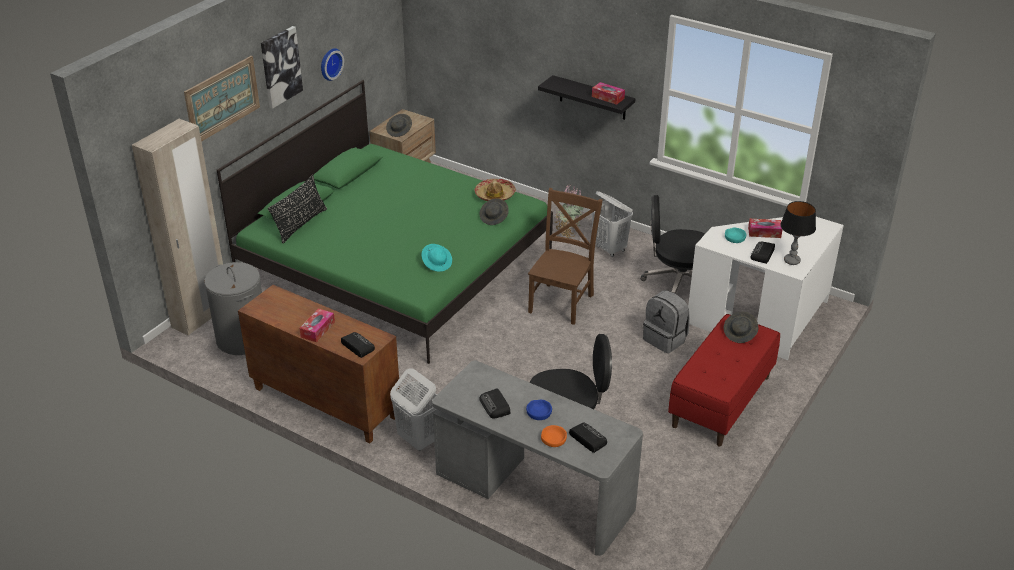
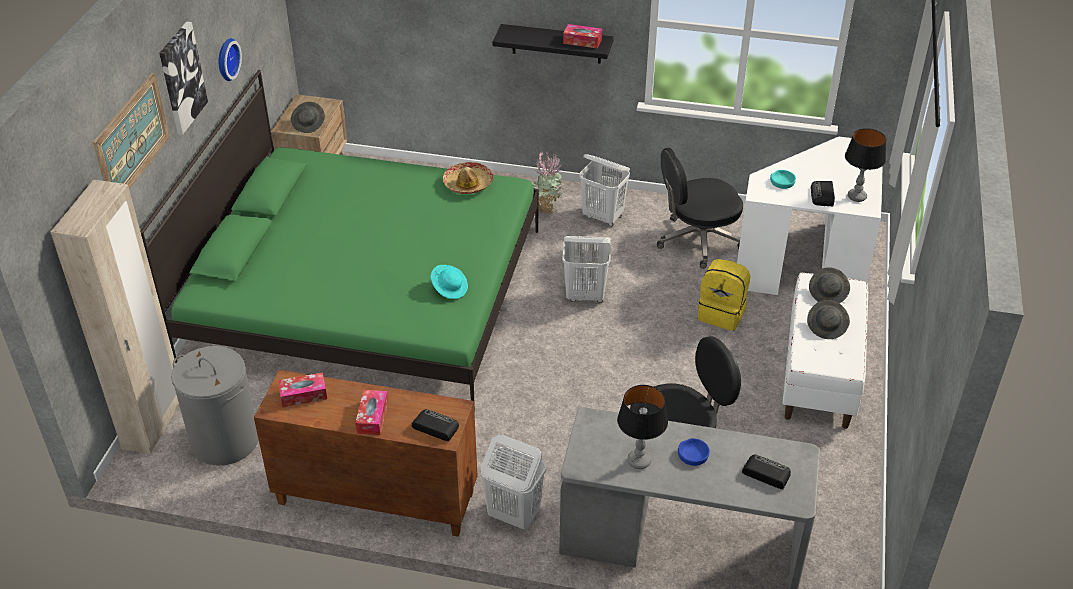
camera: 20 degrees left, 5 degrees up
black pillow [268,175,327,244] -> none
grey hat [479,198,509,225] -> grey hat moved to [807,300,850,339]
radio [479,388,510,418] -> table lamp [617,385,668,469]
brown chair [528,188,603,325] -> white laundry basket [562,236,611,303]
orange bowl [541,425,567,447] -> none
grey backpack [643,290,690,353] -> yellow backpack [698,259,750,331]
red bench [668,314,780,446] -> white bench [782,273,868,429]
tissue box [748,219,783,238] -> tissue box moved to [278,372,327,407]

